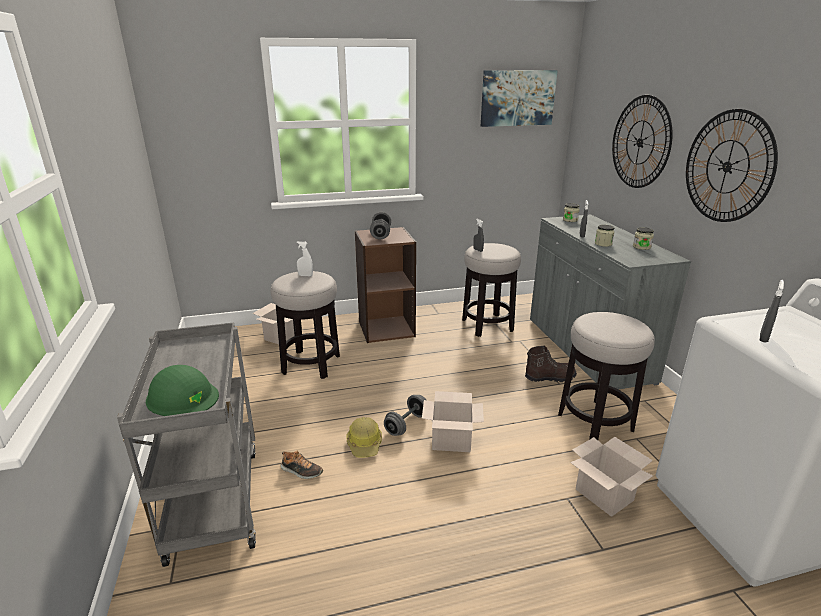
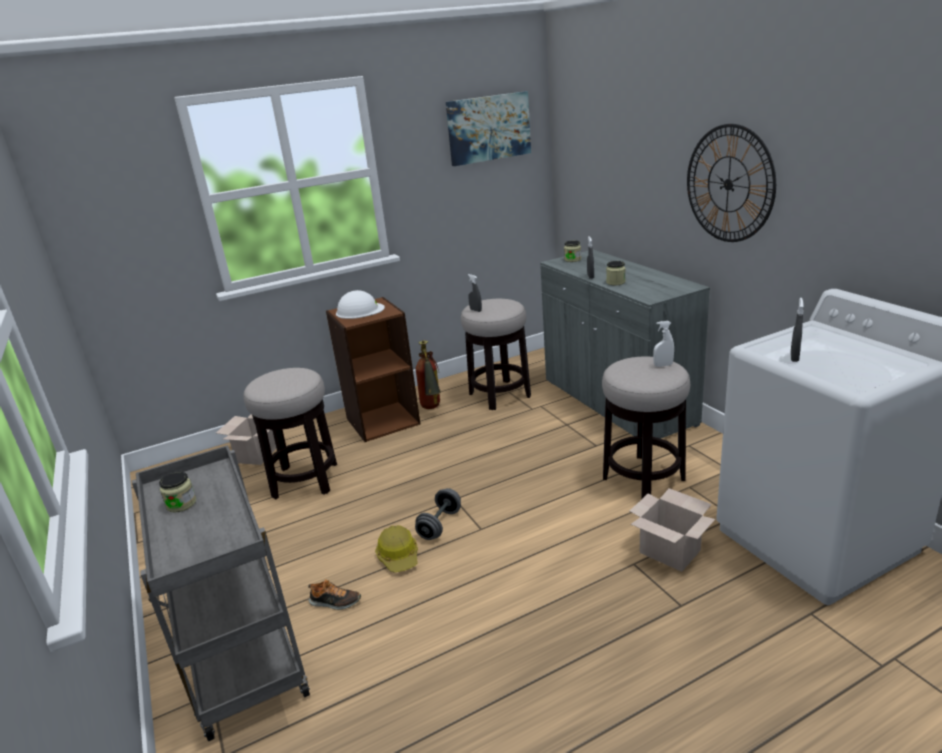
camera: 10 degrees left, 0 degrees up
green hard hat [146,365,219,416] -> none
white spray bottle [296,241,313,276] -> white spray bottle moved to [653,321,674,367]
grey dumbbell [370,212,391,239] -> white hard hat [336,290,385,319]
cardboard box [422,391,484,452] -> none
brown boot [525,345,577,382] -> none
wall clock [612,95,673,188] -> none
jar [633,227,654,250] -> jar moved to [159,472,196,512]
none -> fire extinguisher [416,340,441,409]

